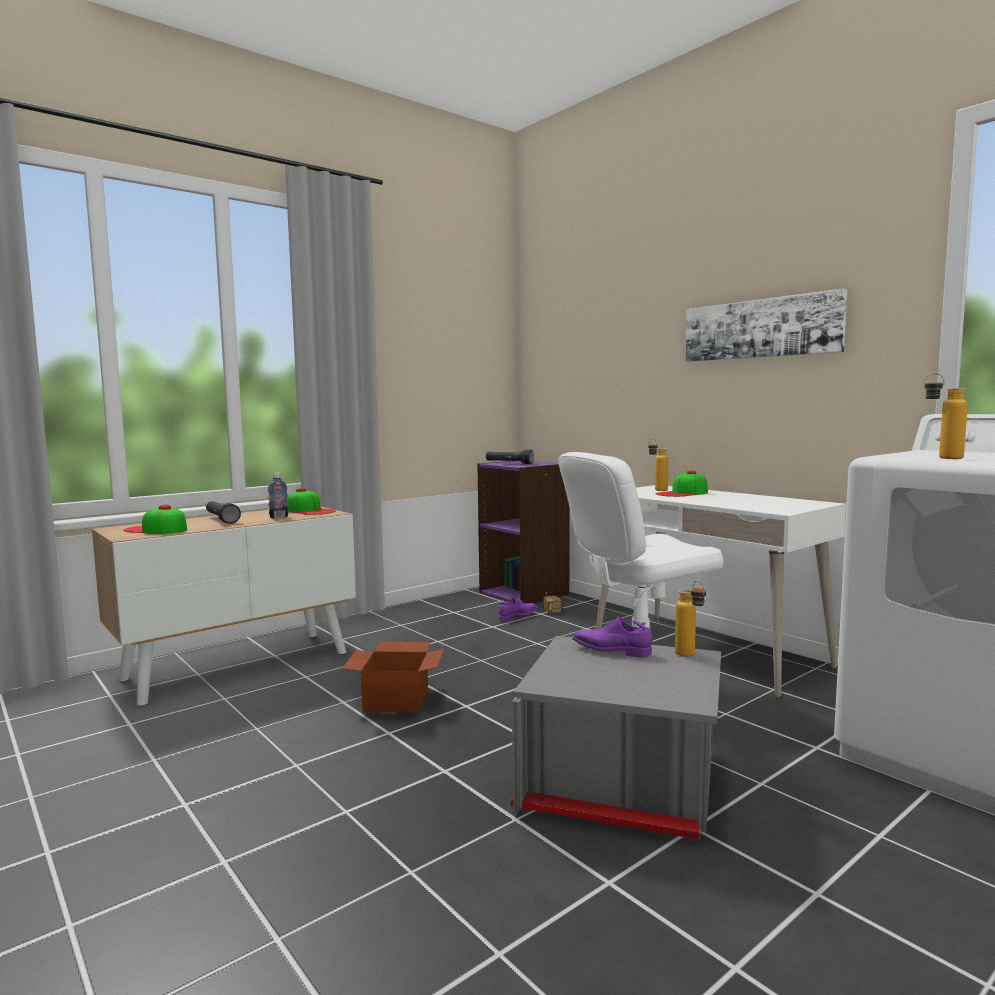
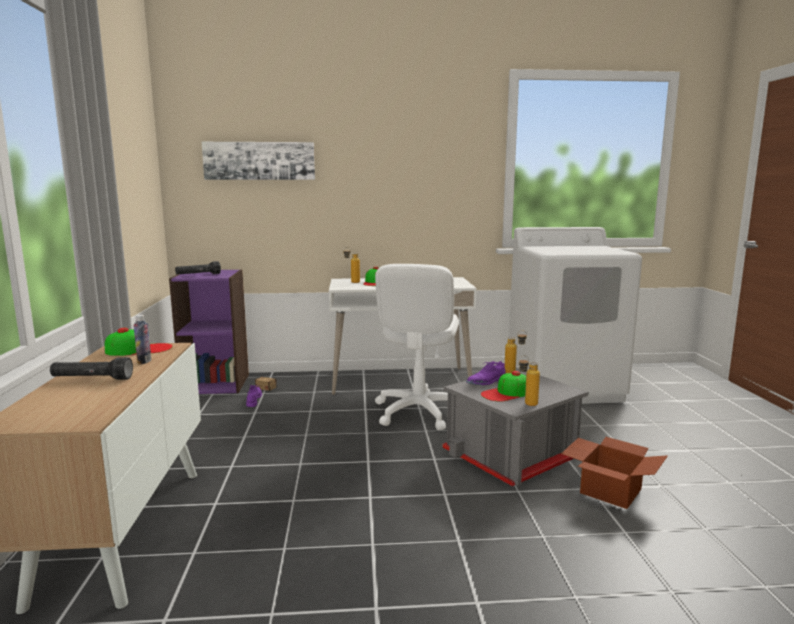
camera: 55 degrees left, 5 degrees up
cap [123,505,187,534] -> cap moved to [481,371,526,402]
cardboard box [342,642,444,713] -> cardboard box moved to [561,437,668,509]
picture [686,288,847,362] -> picture moved to [202,142,315,180]
bottle [923,373,968,459] -> bottle moved to [519,355,540,406]

